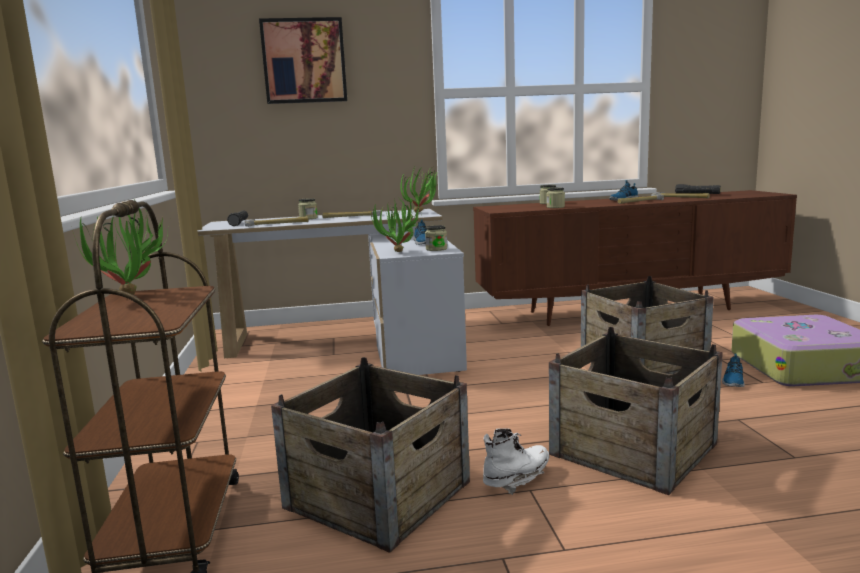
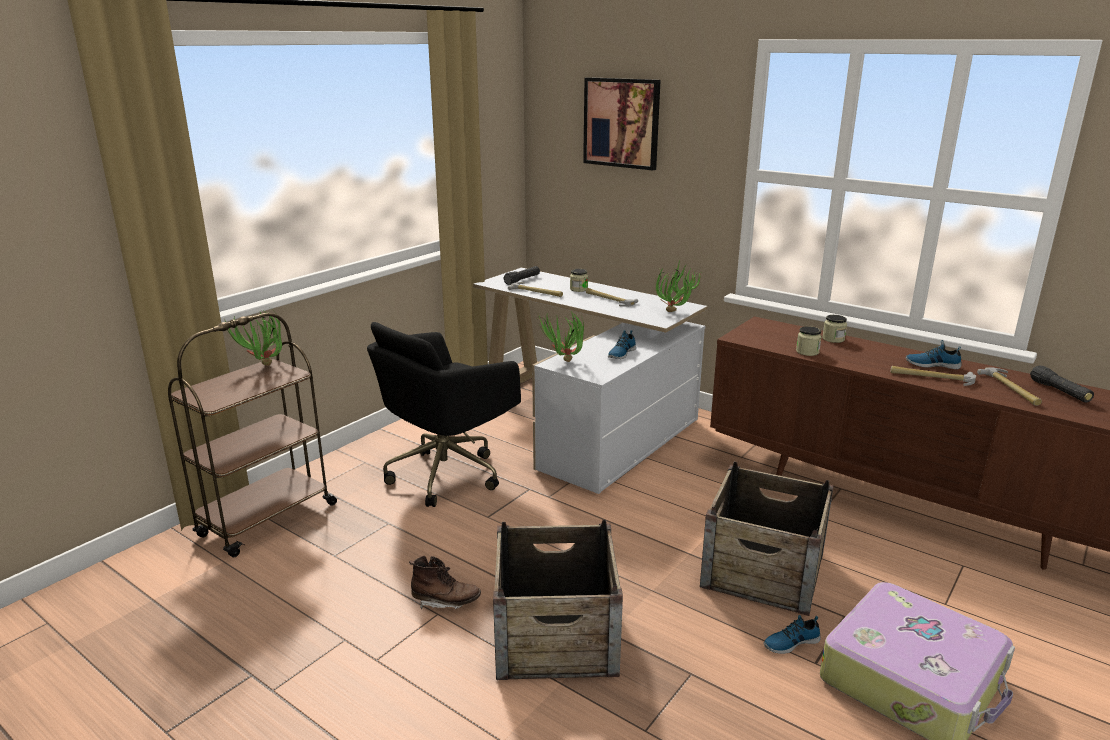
camera: 45 degrees right, 10 degrees up
crate [271,357,470,553] -> none
jar [425,225,447,251] -> none
white boot [483,428,549,495] -> brown boot [409,556,481,609]
none -> black office chair [367,322,521,507]

